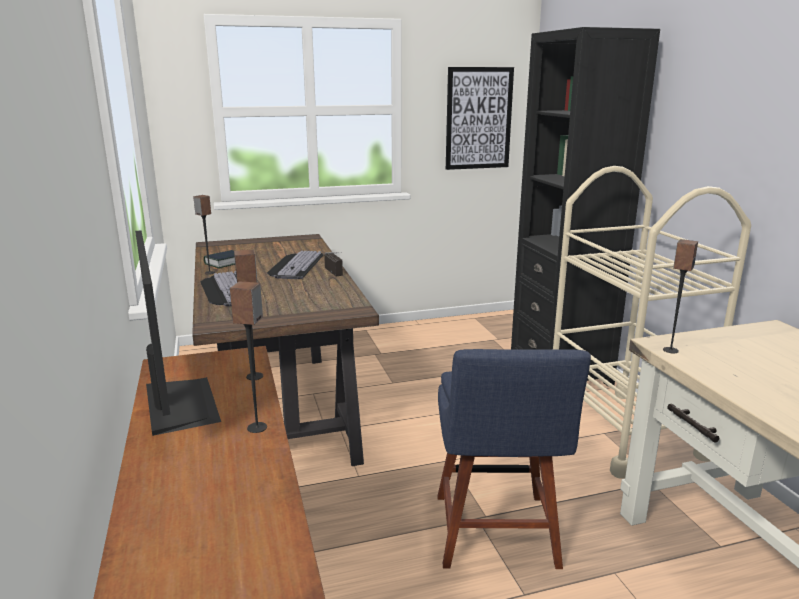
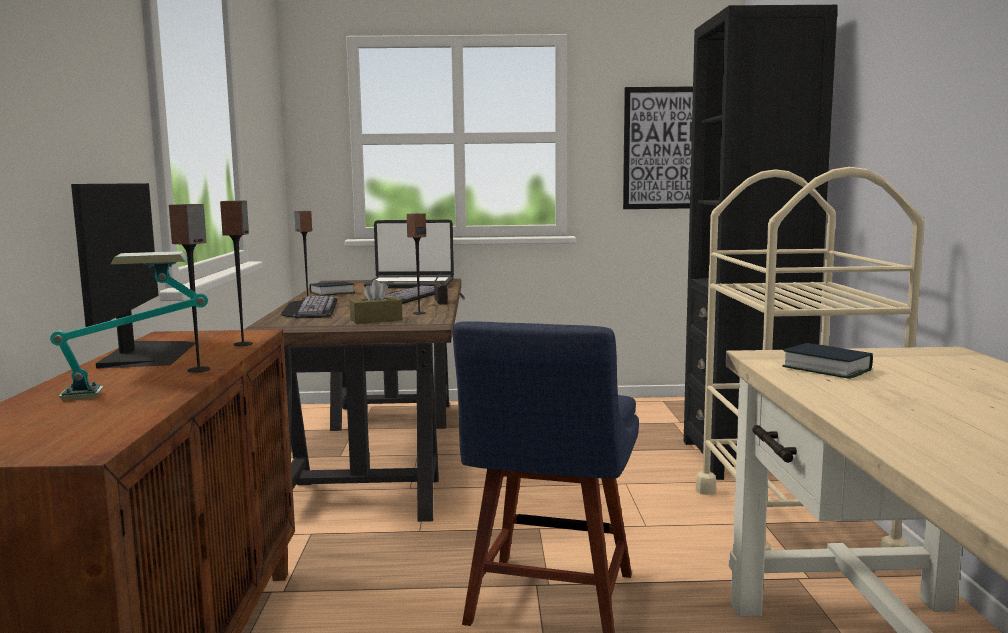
camera: 15 degrees right, 10 degrees down
speaker [663,239,698,354] -> speaker moved to [407,213,426,315]
none -> table lamp [50,251,208,401]
none -> brown tissue box [350,280,402,324]
none -> laptop [364,220,454,288]
none -> book [782,343,873,379]

